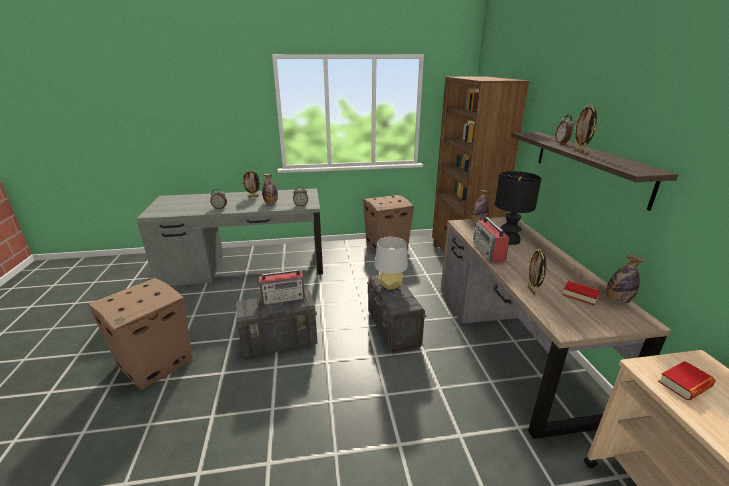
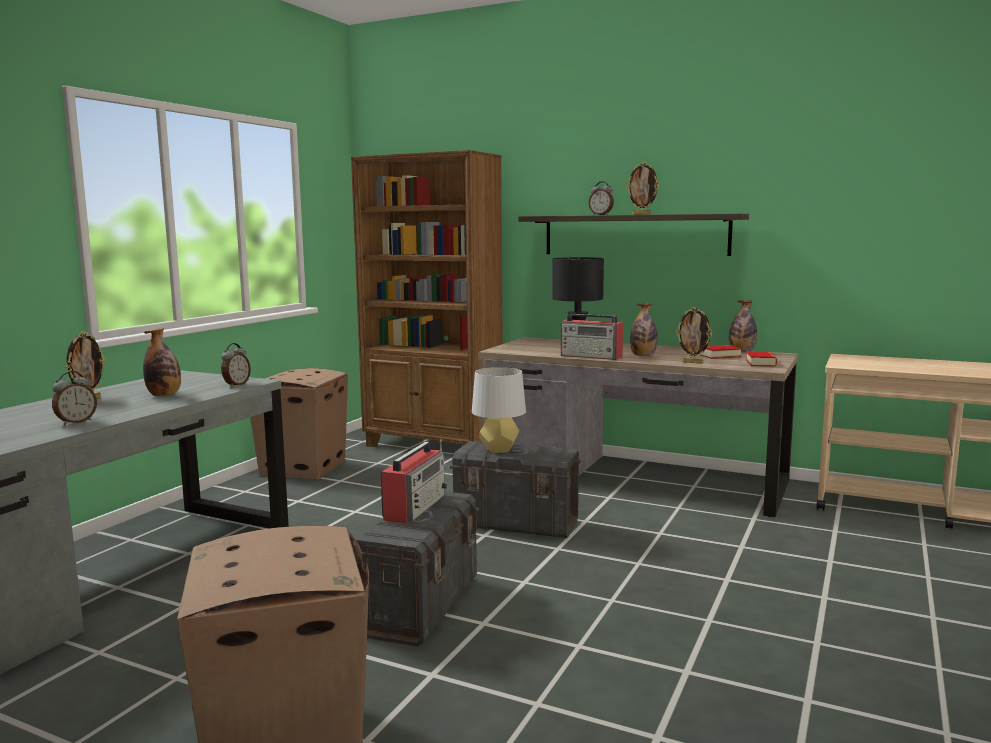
camera: 55 degrees left, 15 degrees down
bottle [471,190,489,223] -> bottle moved to [630,303,658,356]
book [658,361,716,400] -> book moved to [746,351,777,367]

